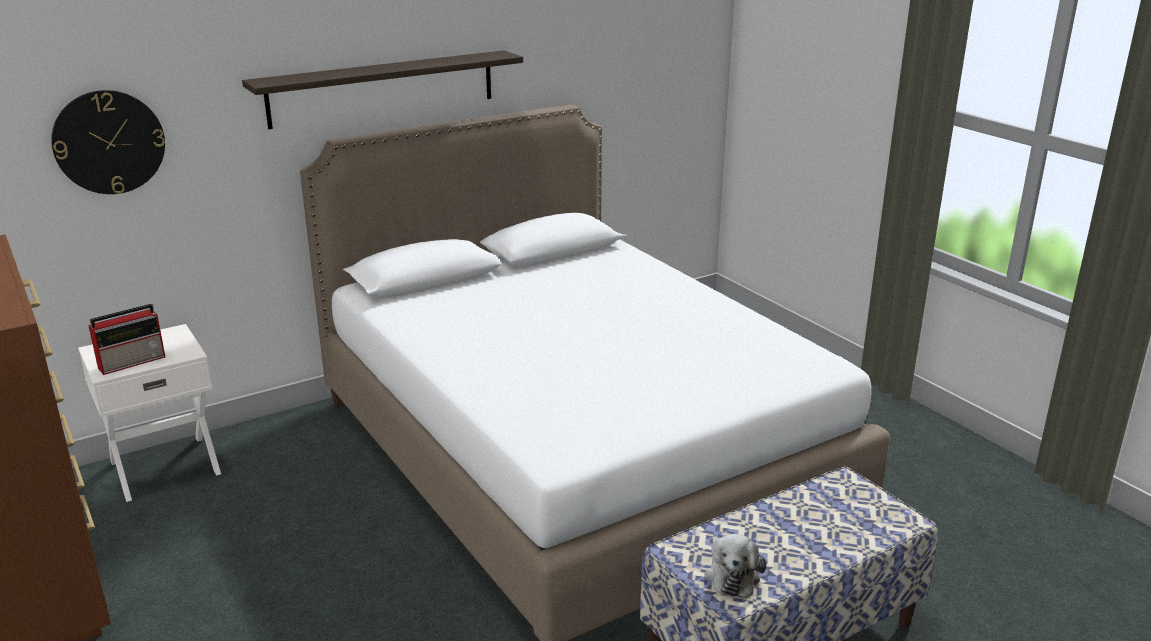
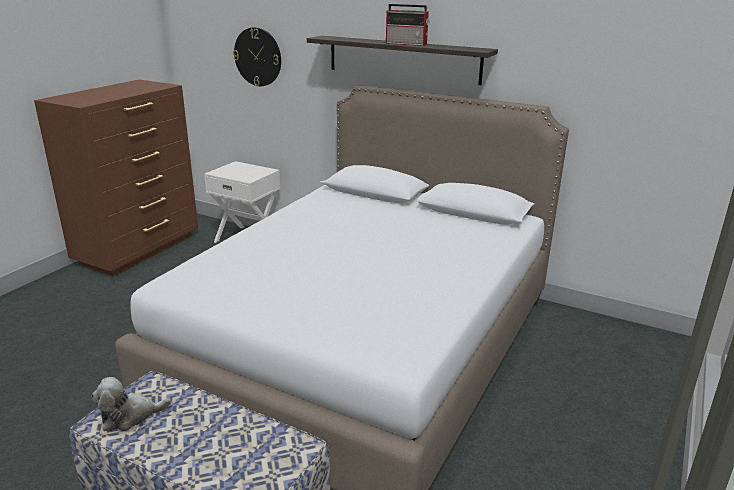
camera: 60 degrees right, 0 degrees up
radio [88,304,165,375] -> radio moved to [386,4,430,46]

